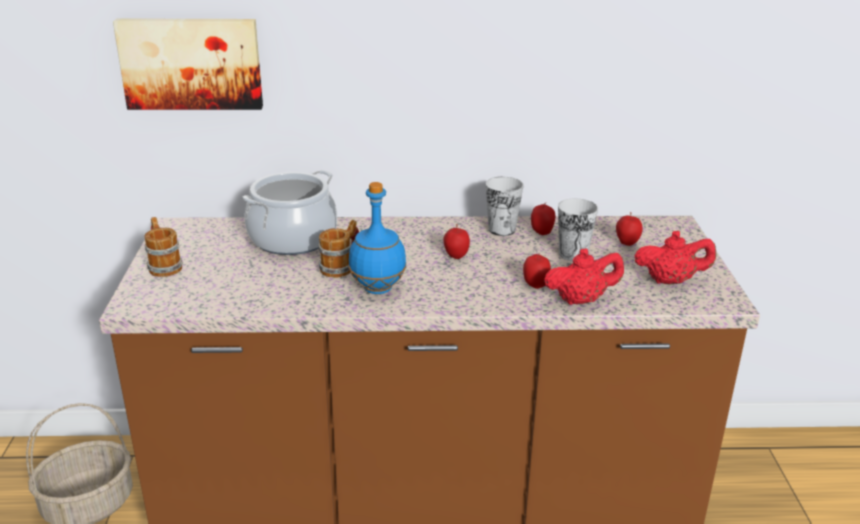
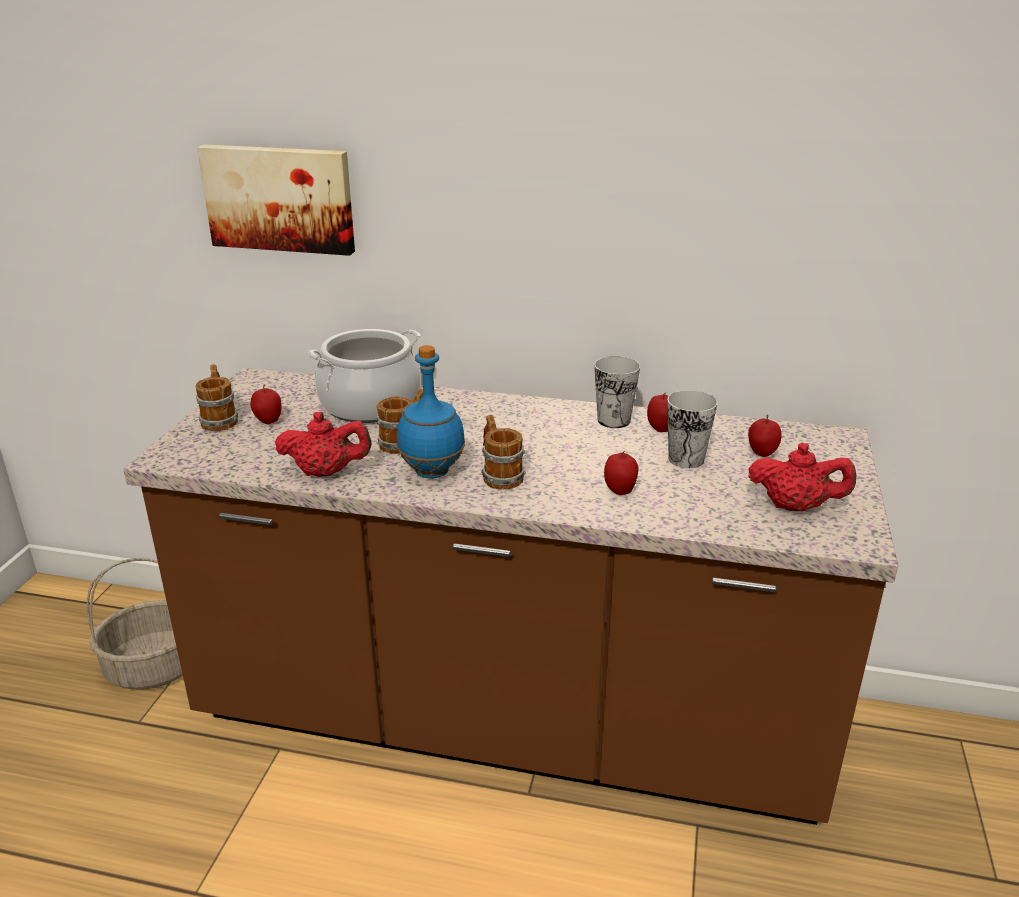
camera: 15 degrees right, 0 degrees up
apple [443,224,470,259] -> apple moved to [250,384,281,424]
red teapot [544,248,624,305] -> red teapot moved to [275,412,372,477]
none -> mug [481,415,526,489]

